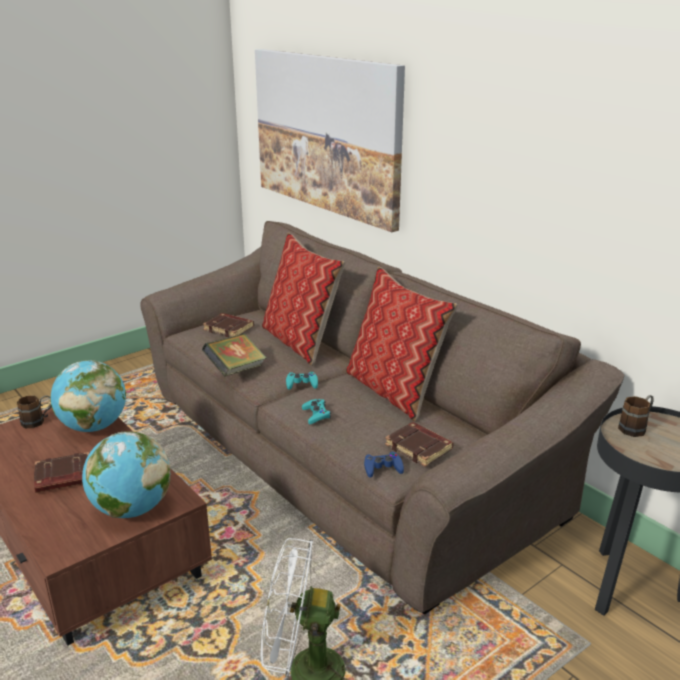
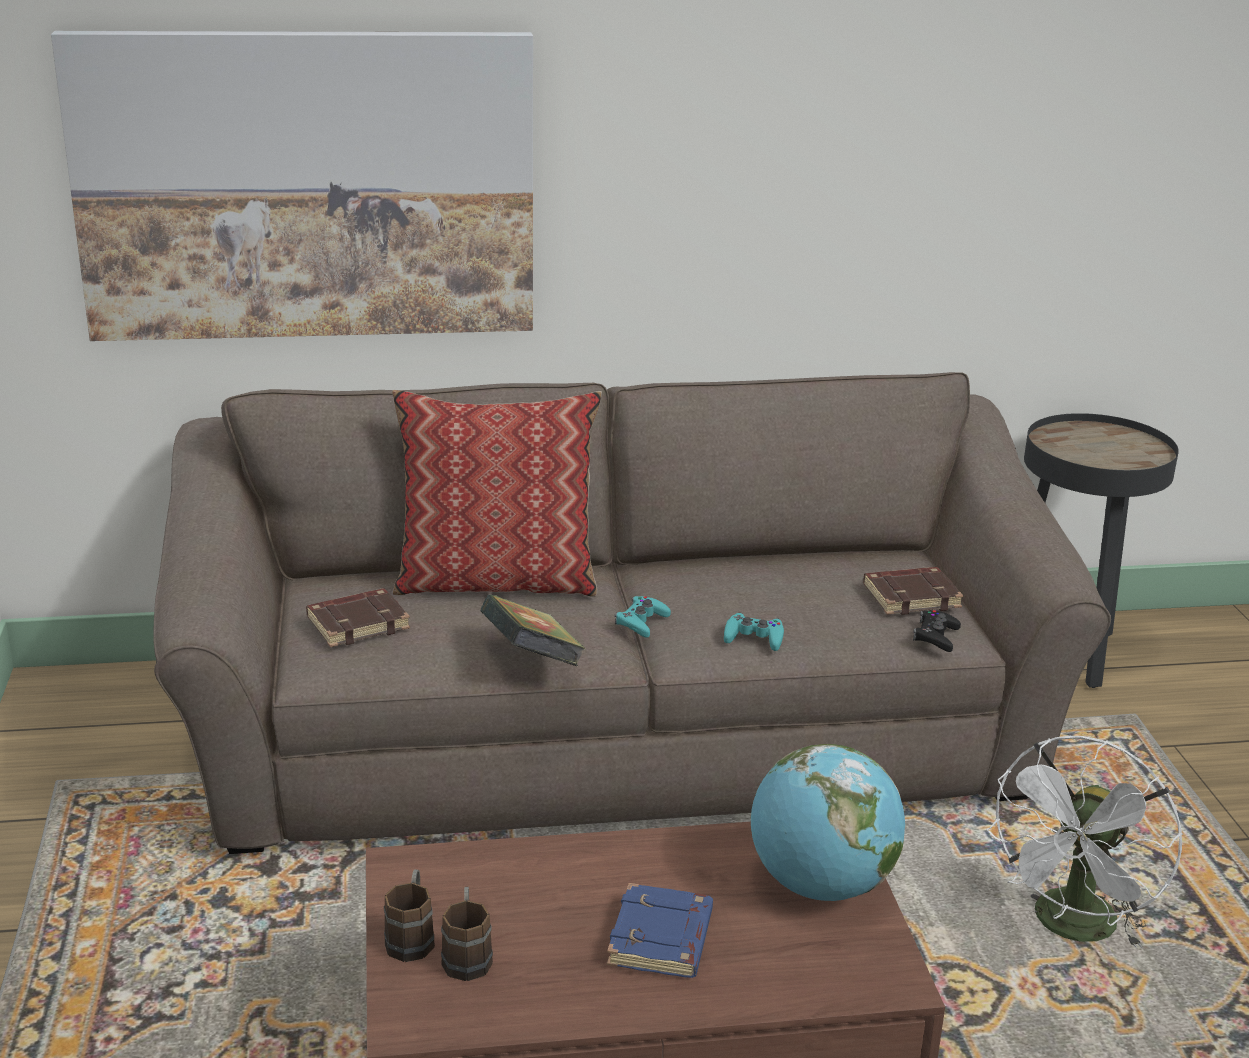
camera: 60 degrees left, 0 degrees up
brown book [34,452,89,493] -> blue book [607,883,713,978]
globe [50,360,126,432] -> none
pillow [346,267,458,422] -> none
blue game controller [364,451,404,478] -> black game controller [913,610,961,652]
brown mug [618,395,654,437] -> brown mug moved to [441,887,493,981]

